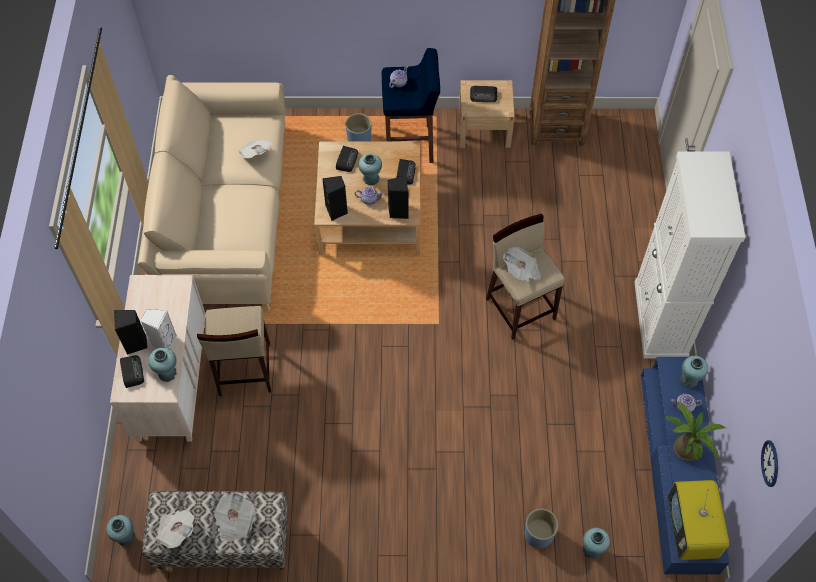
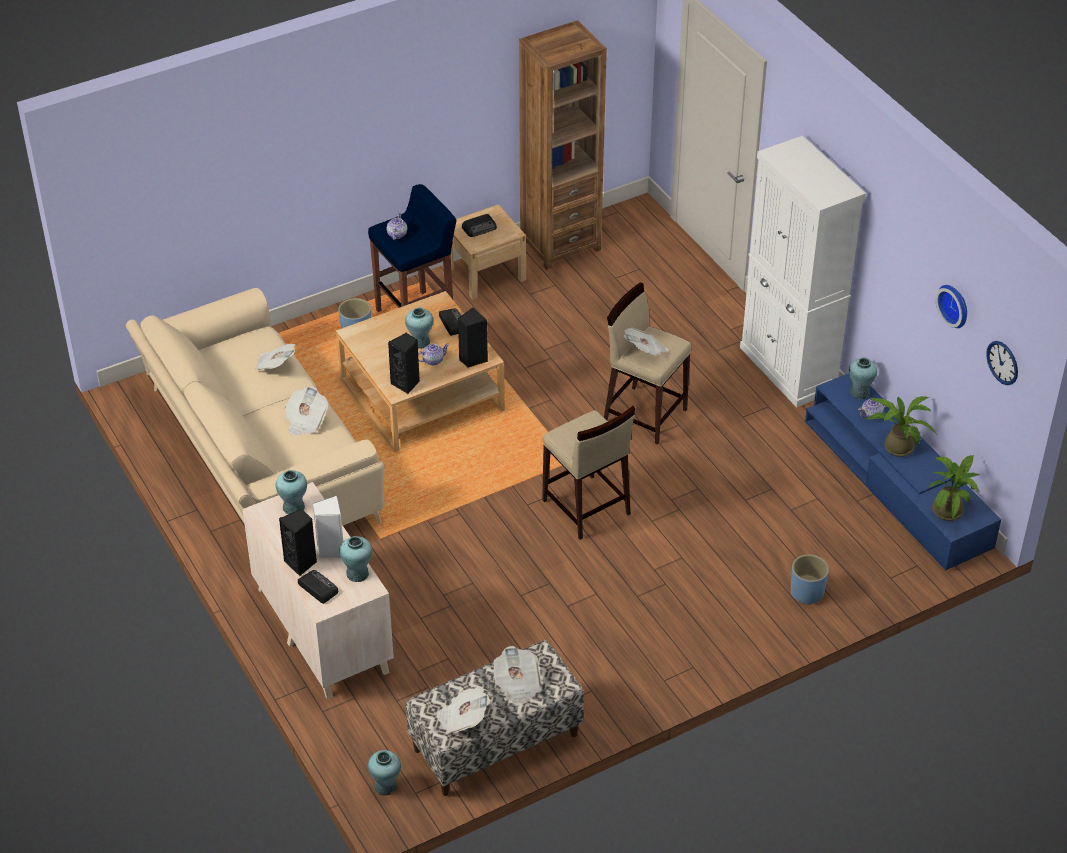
camera: 30 degrees left, 15 degrees down
beige stool [197,306,271,396] -> beige stool moved to [542,406,636,540]
radio [336,146,358,172] -> none
turquoise vase [583,528,610,559] -> turquoise vase moved to [275,470,307,515]
television [668,480,729,560] -> potted plant [928,455,980,521]
none -> newspaper [285,386,328,435]
none -> wall clock [936,285,967,328]

